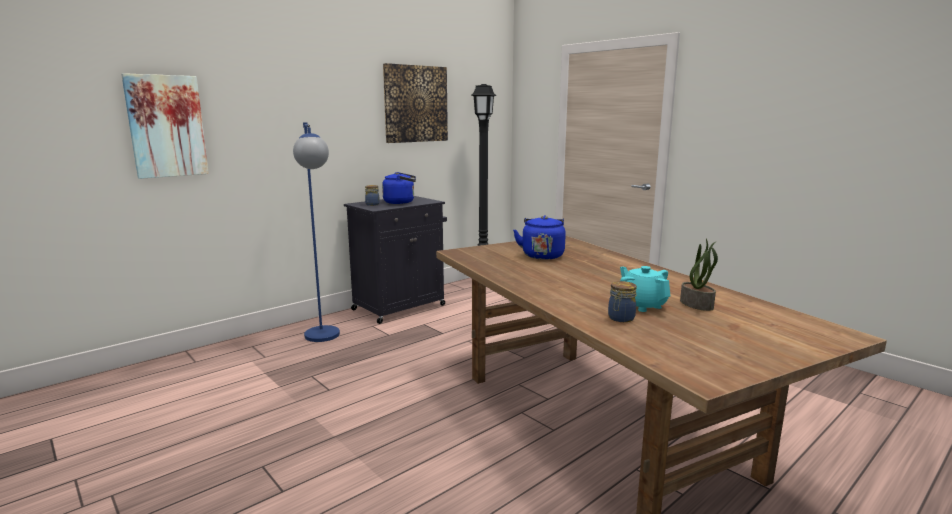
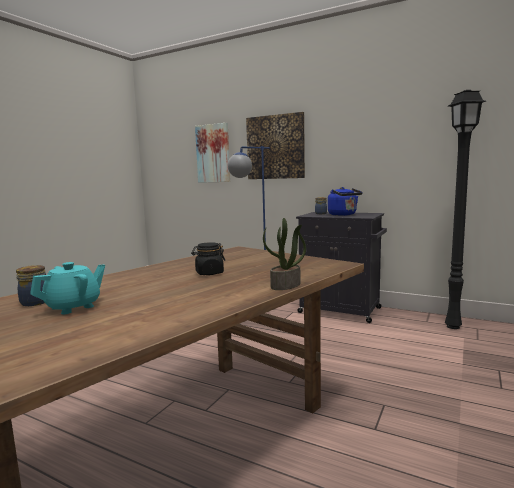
camera: 70 degrees right, 5 degrees down
picture [383,63,448,143] -> picture moved to [246,112,305,179]
blue kettle [513,215,566,260] -> none
potted plant [680,239,718,311] -> potted plant moved to [263,218,306,290]
none -> black jar [191,242,225,275]

